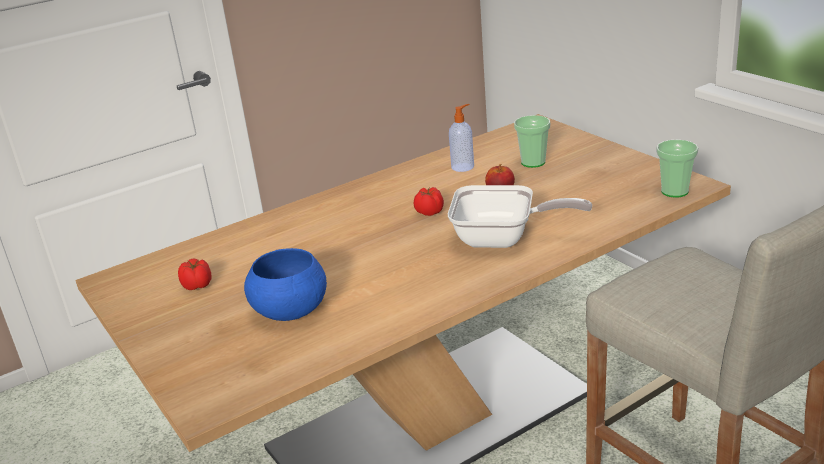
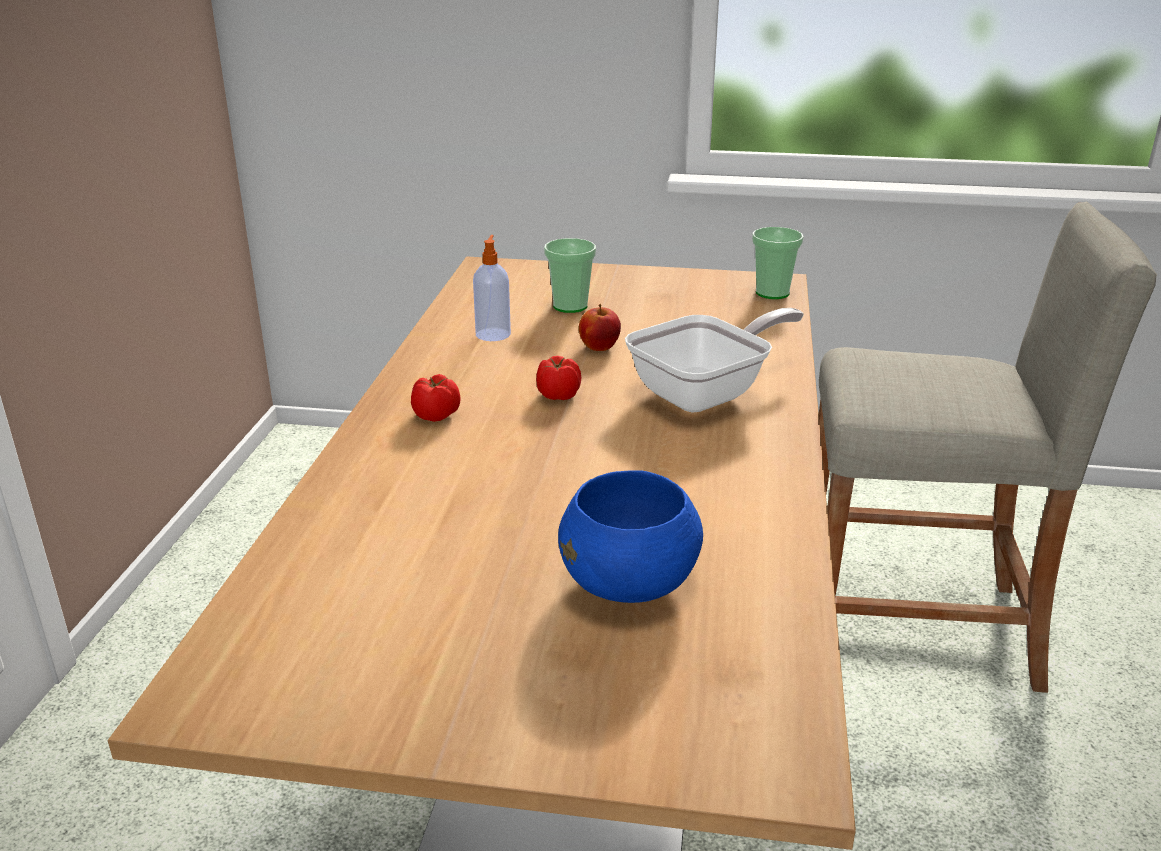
camera: 50 degrees left, 0 degrees up
tomato [178,259,212,290] -> tomato moved to [411,374,461,422]

